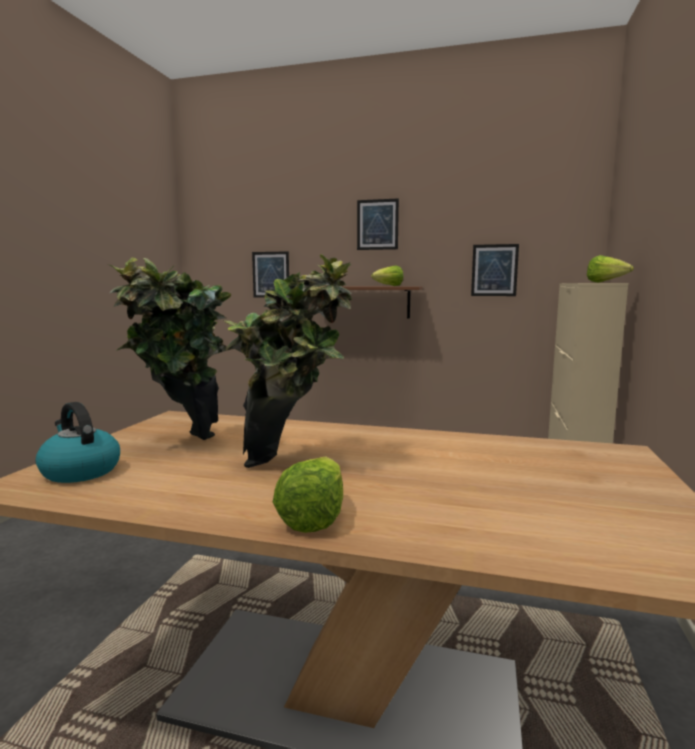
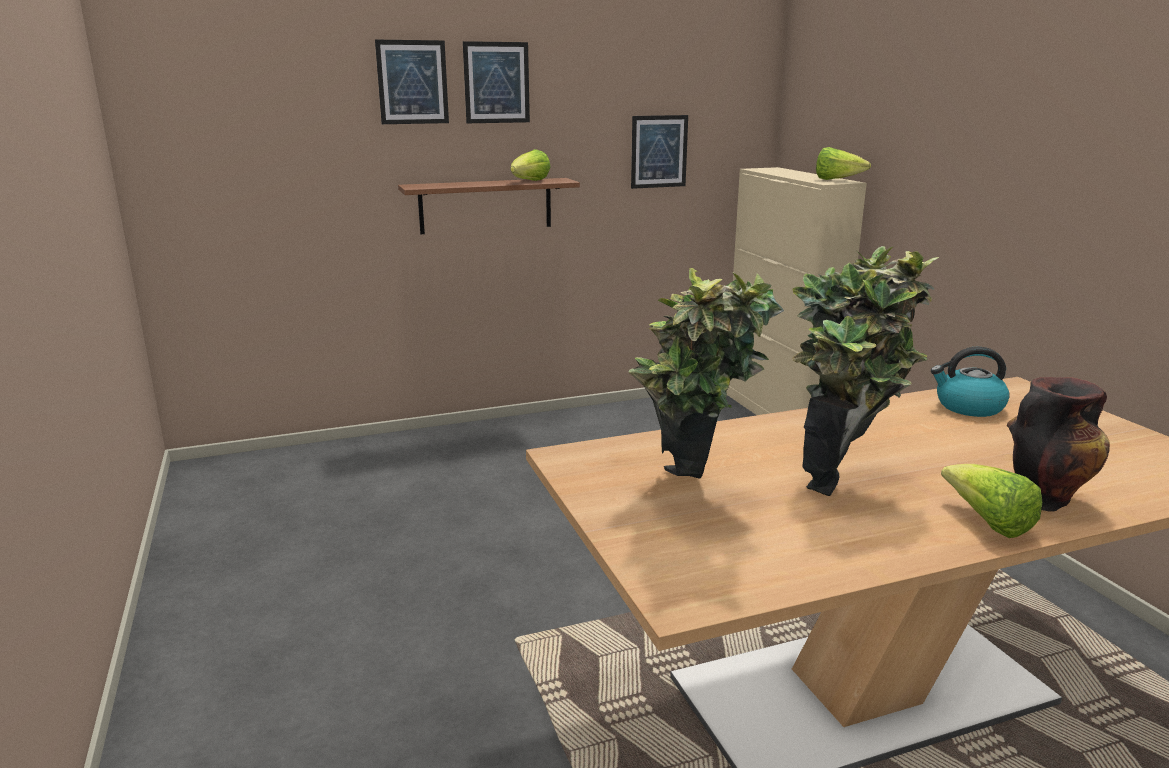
camera: 35 degrees left, 10 degrees up
kettle [35,402,120,483] -> kettle moved to [931,347,1010,417]
picture [252,251,289,298] -> picture moved to [375,40,449,124]
none -> vase [1007,377,1110,511]

